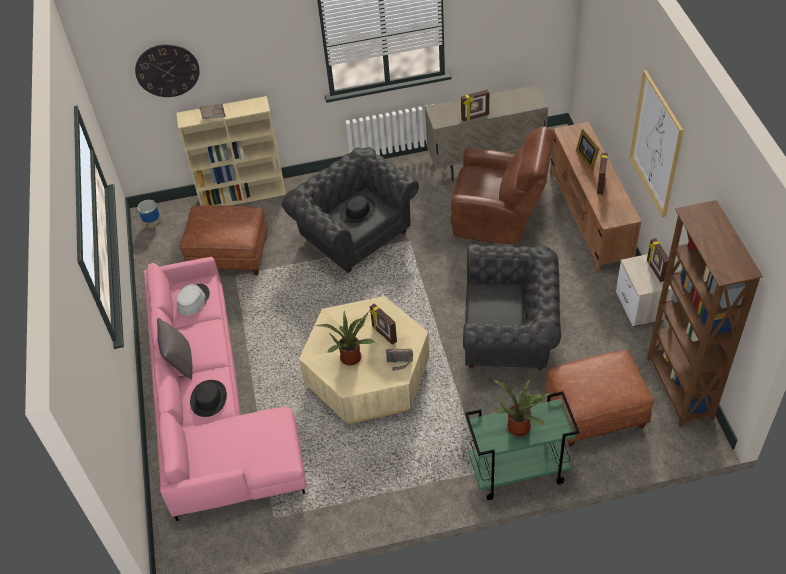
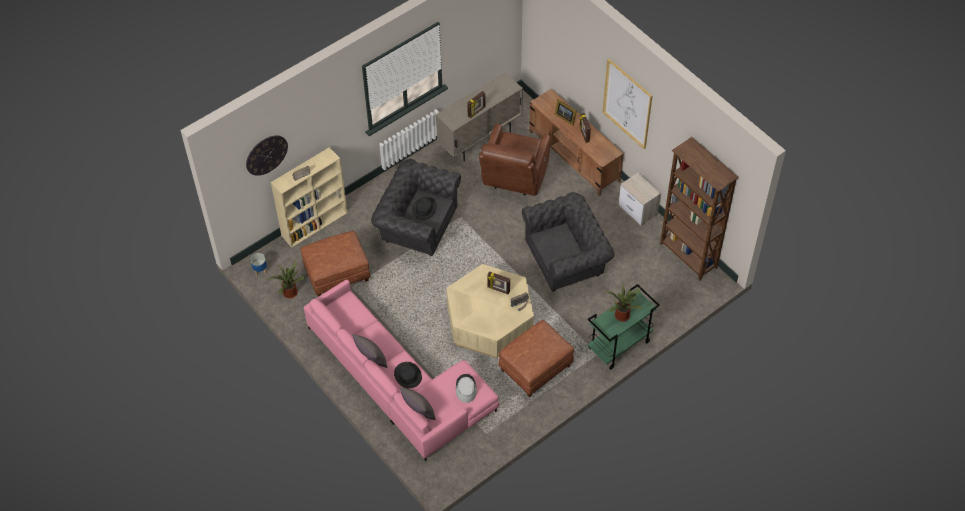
camera: 30 degrees left, 5 degrees up
grey hat [177,284,210,316] -> grey hat moved to [456,374,477,403]
potted plant [316,311,375,365] -> potted plant moved to [268,260,306,299]
brown armchair [451,126,555,244] -> brown armchair turned 120 degrees clockwise [479,124,551,196]
brown ottoman [546,350,654,447] -> brown ottoman moved to [498,320,574,397]
picture frame [647,238,669,282] -> none
none -> grey pillow [400,387,436,420]

